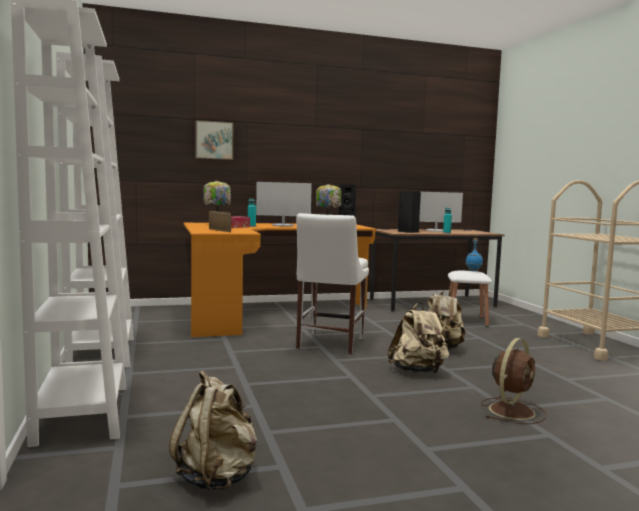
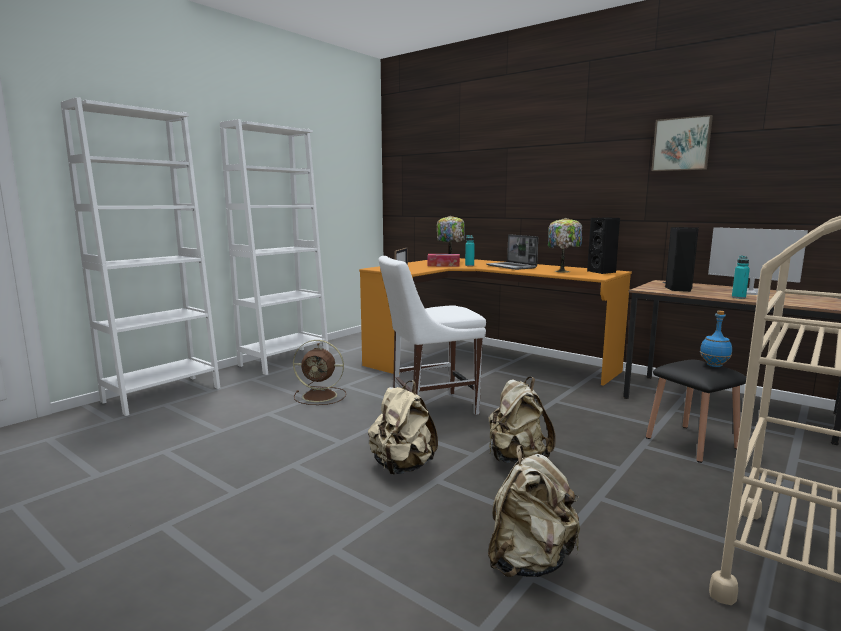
camera: 55 degrees right, 5 degrees up
beige backpack [169,370,257,490] -> beige backpack moved to [488,445,580,577]
picture [195,120,234,160] -> picture moved to [651,115,713,171]
monitor [256,182,312,227] -> laptop [486,234,538,270]
white stool [448,271,492,327] -> black stool [646,360,746,463]
brown fan [481,338,547,424] -> brown fan moved to [293,340,346,405]

